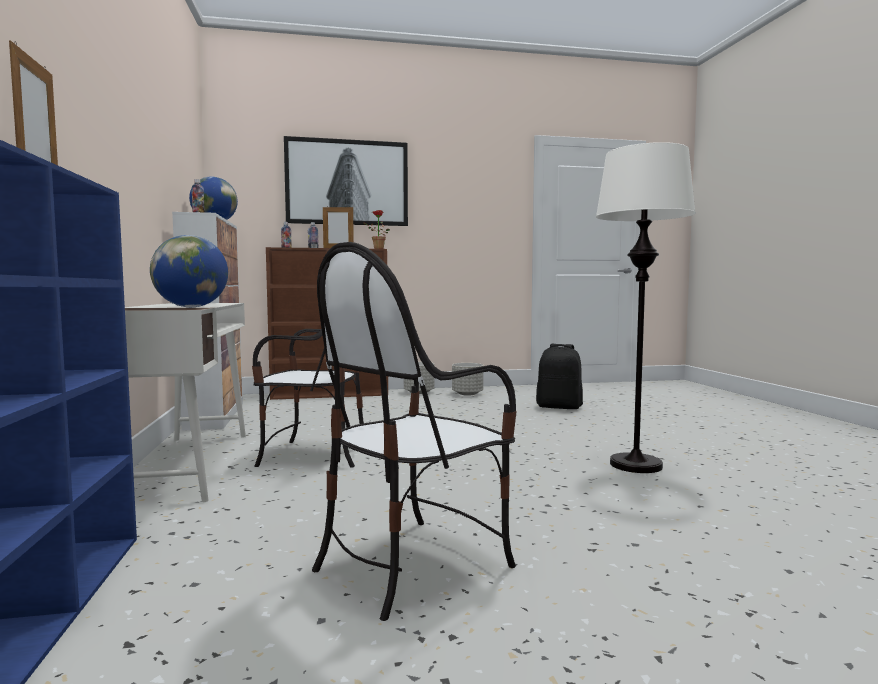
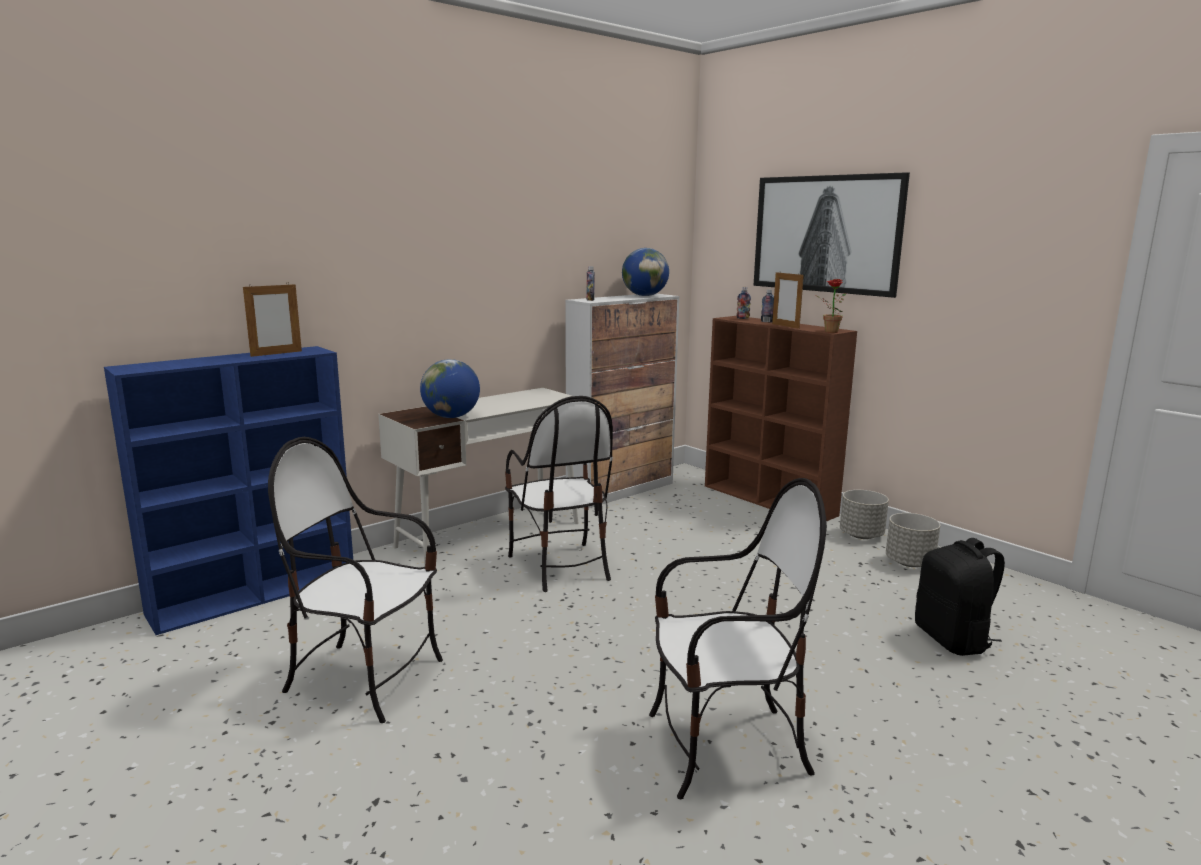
camera: 60 degrees right, 10 degrees up
white floor lamp [596,142,696,473] -> chair [649,478,827,799]

